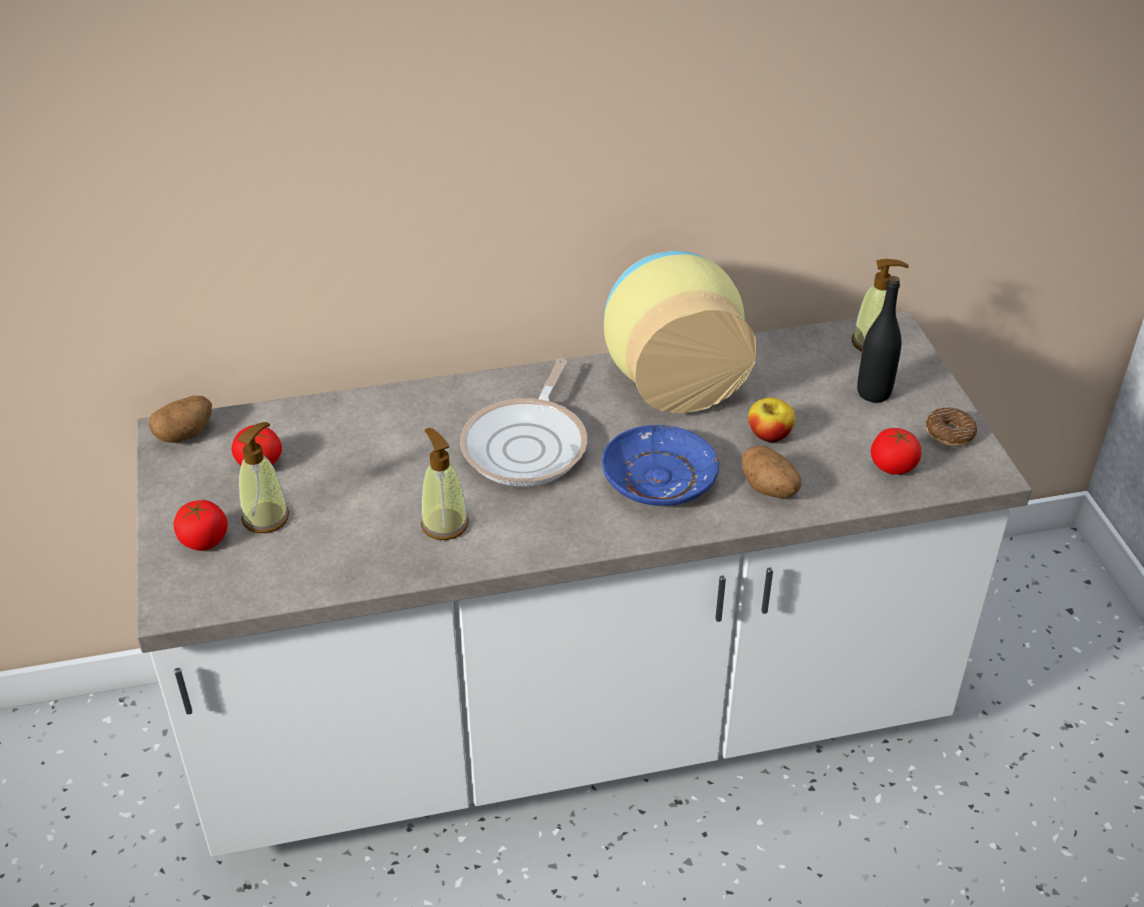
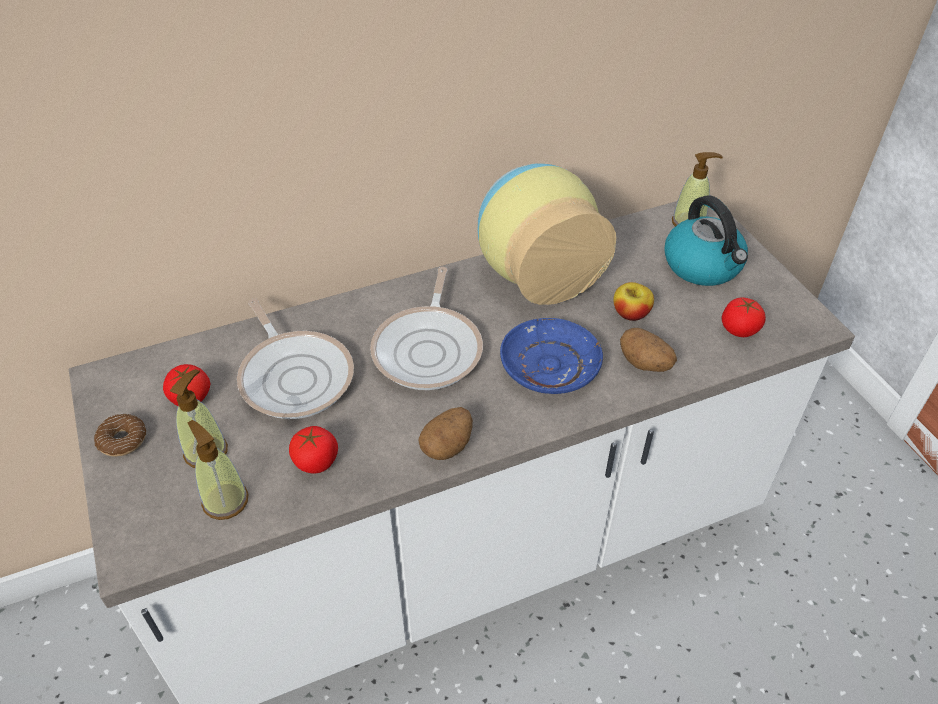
camera: 10 degrees left, 5 degrees up
potato [149,396,212,443] -> potato moved to [418,407,473,460]
tomato [174,500,228,551] -> tomato moved to [289,426,338,473]
soap dispenser [421,428,469,540] -> soap dispenser moved to [188,420,248,520]
black bottle [857,276,902,402] -> kettle [664,195,748,286]
donut [926,407,977,447] -> donut moved to [94,414,146,457]
none -> frying pan [237,299,354,419]

